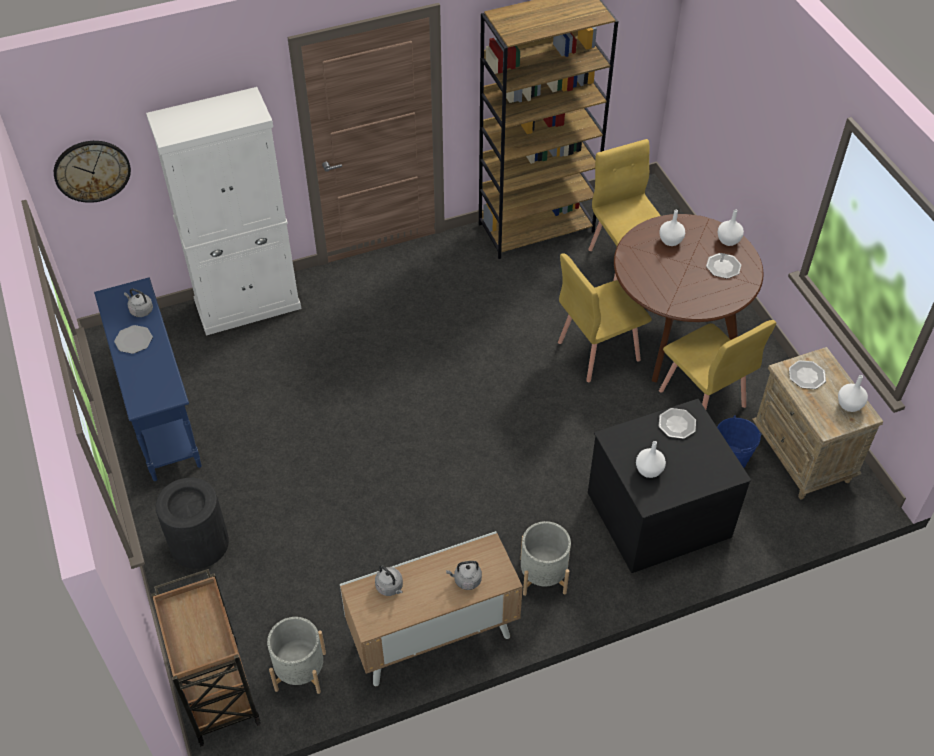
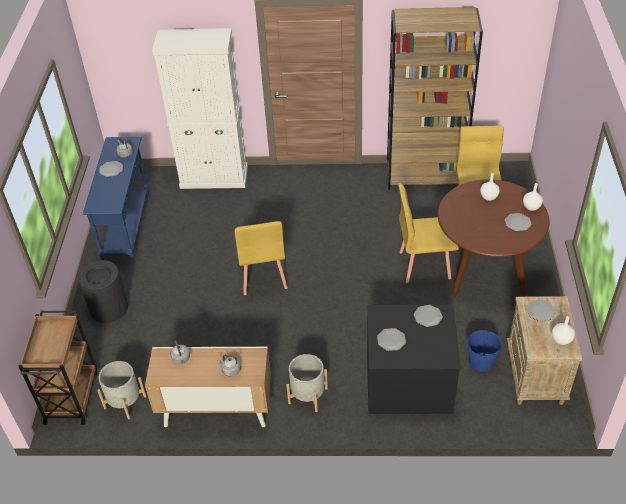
camera: 25 degrees right, 5 degrees down
wall clock [54,141,131,203] -> none
white vase [636,441,666,478] -> plate [377,328,406,351]
yellow chair [659,320,776,410] -> yellow chair moved to [234,221,288,295]

